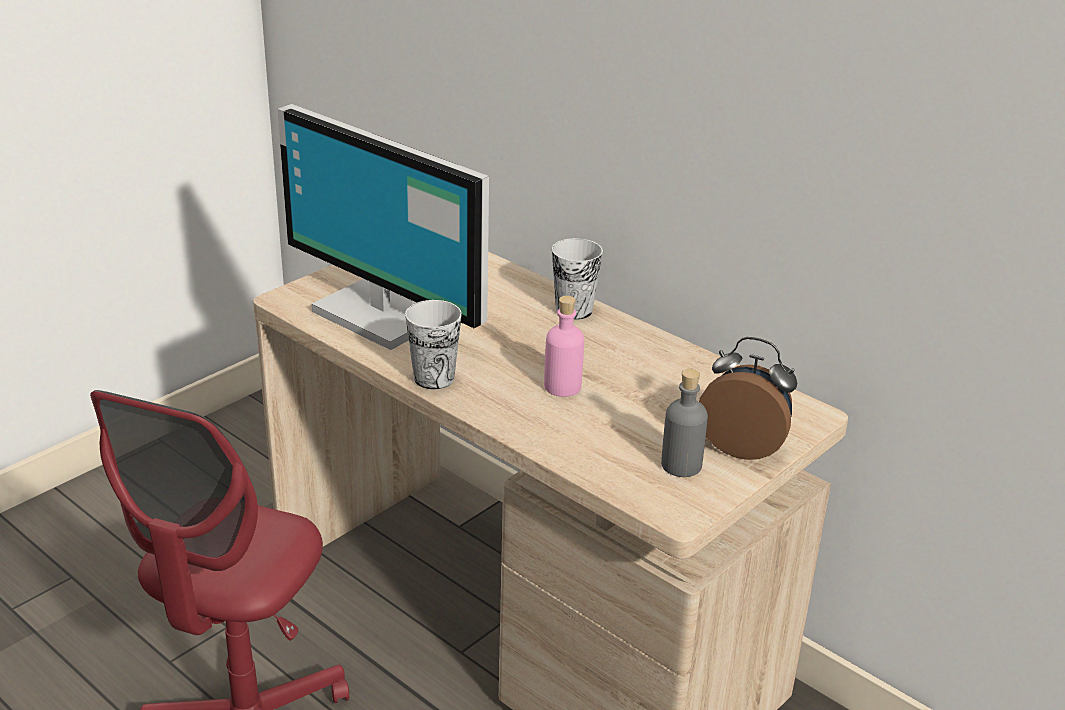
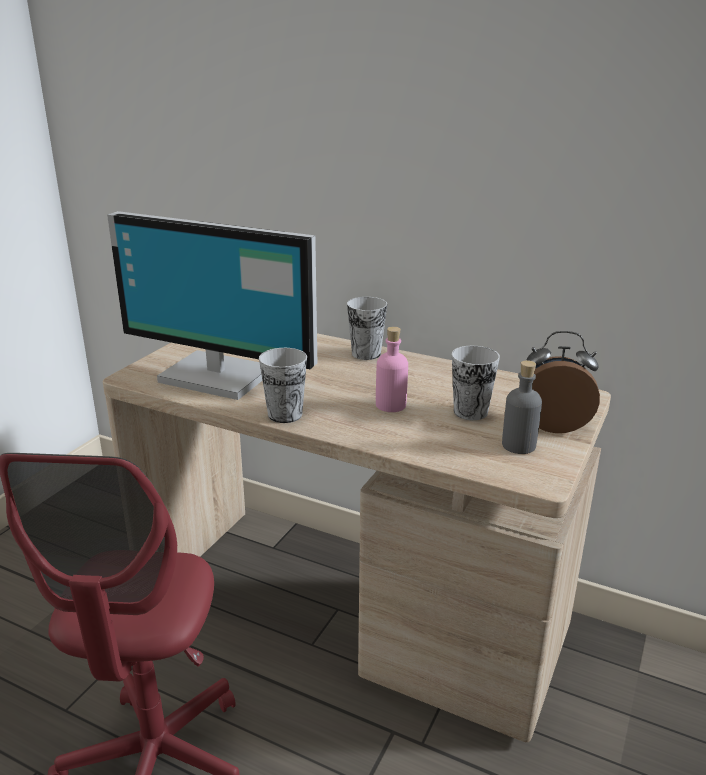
camera: 15 degrees left, 5 degrees down
none -> cup [452,346,500,420]

